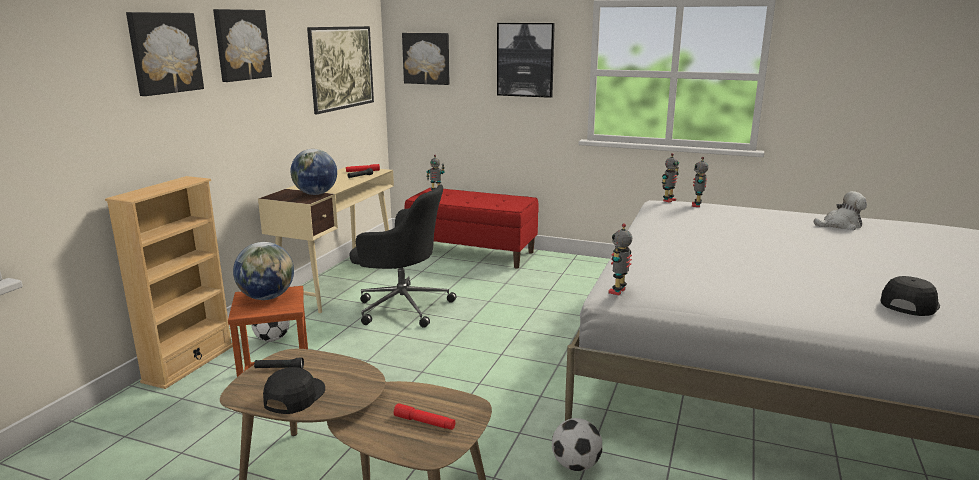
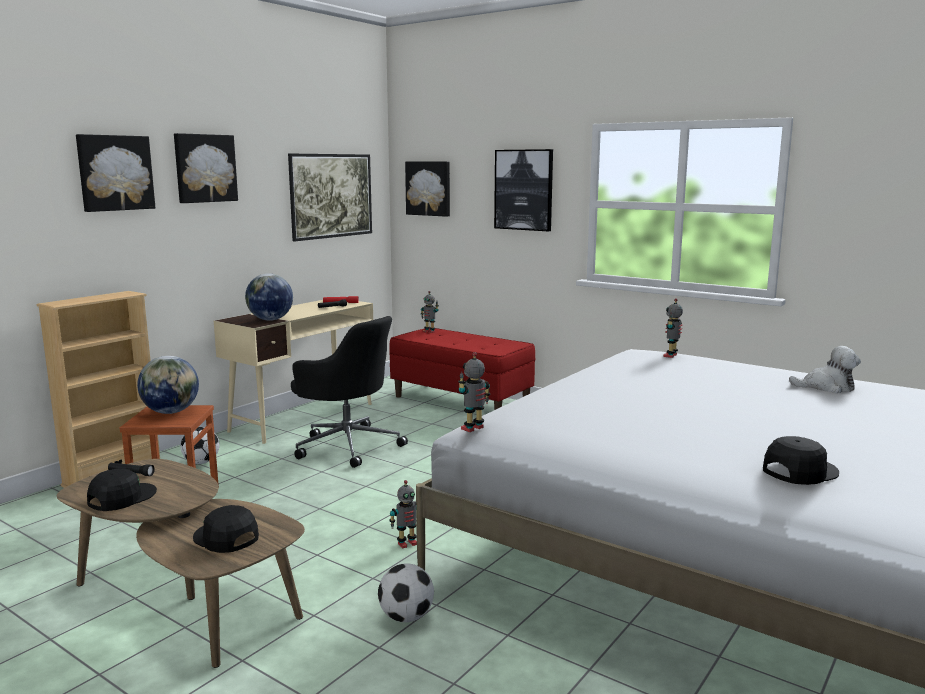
camera: 15 degrees right, 5 degrees down
red flashlight [394,403,455,430] -> black cap [193,505,259,553]
toy robot [662,153,679,203] -> toy robot moved to [389,480,417,549]

